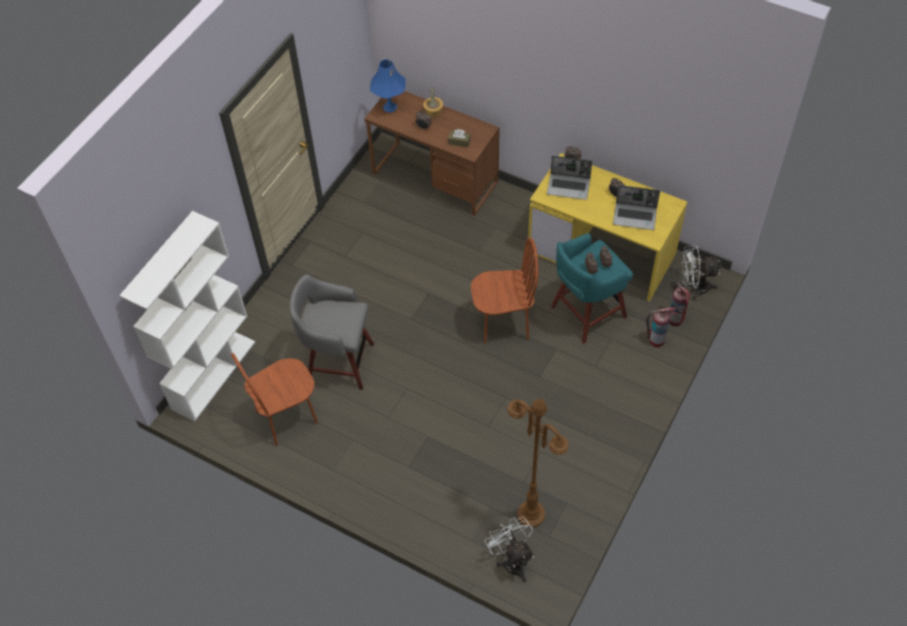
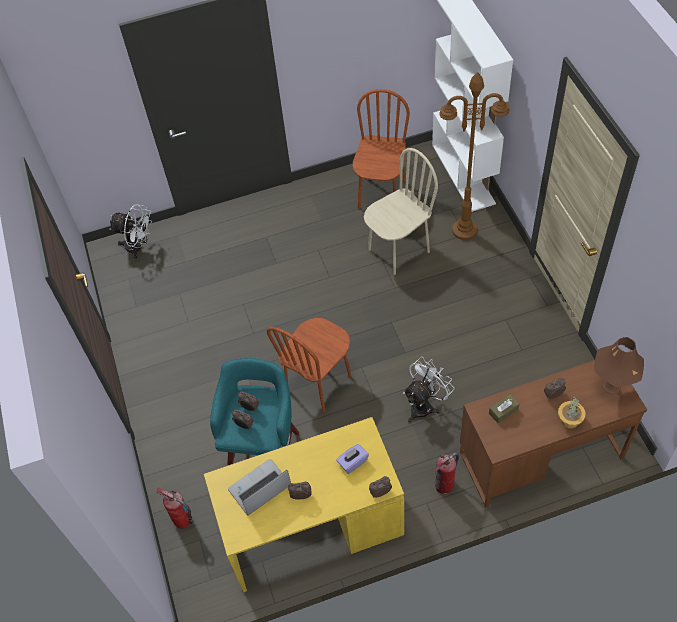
camera: 135 degrees right, 0 degrees up
grey stool [290,274,374,390] -> beige chair [364,148,438,275]
blue table lamp [370,59,406,112] -> brown table lamp [594,337,644,394]
brown floor lamp [507,399,569,528] -> brown floor lamp moved to [439,72,509,240]
laptop [547,156,592,200] -> purple tissue box [336,444,369,474]
fire extinguisher [646,306,677,348] -> fire extinguisher moved to [434,452,459,494]
white fan [682,245,721,300] -> white fan moved to [403,357,454,423]

